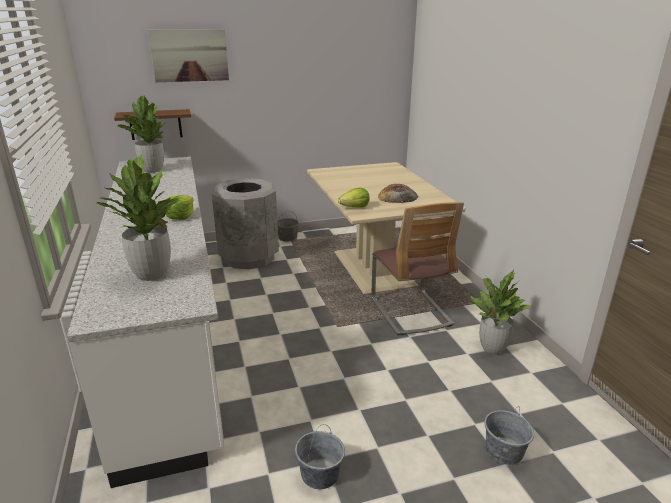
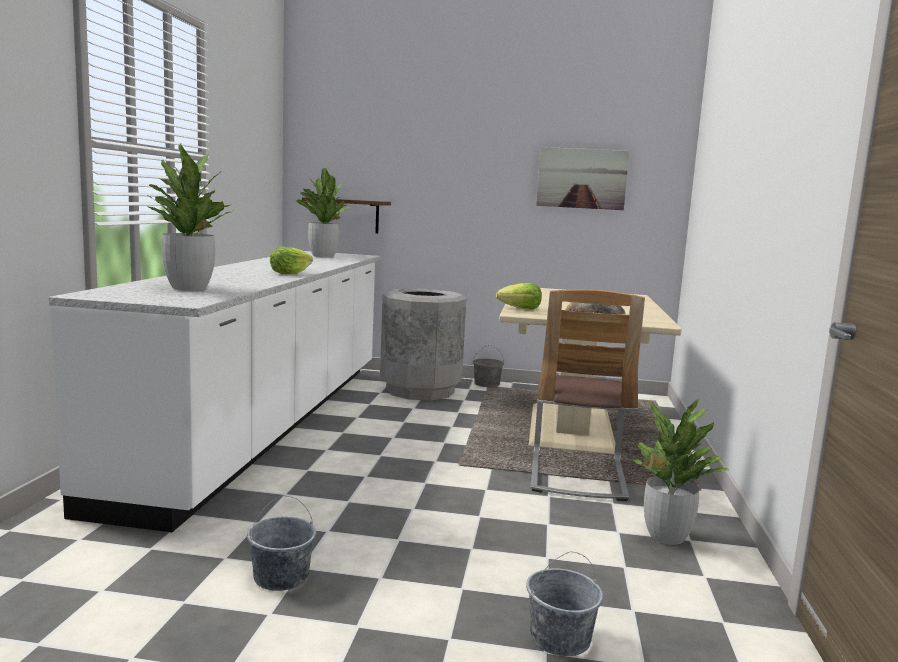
camera: 25 degrees right, 15 degrees down
picture [148,29,229,82] -> picture moved to [536,147,629,210]

